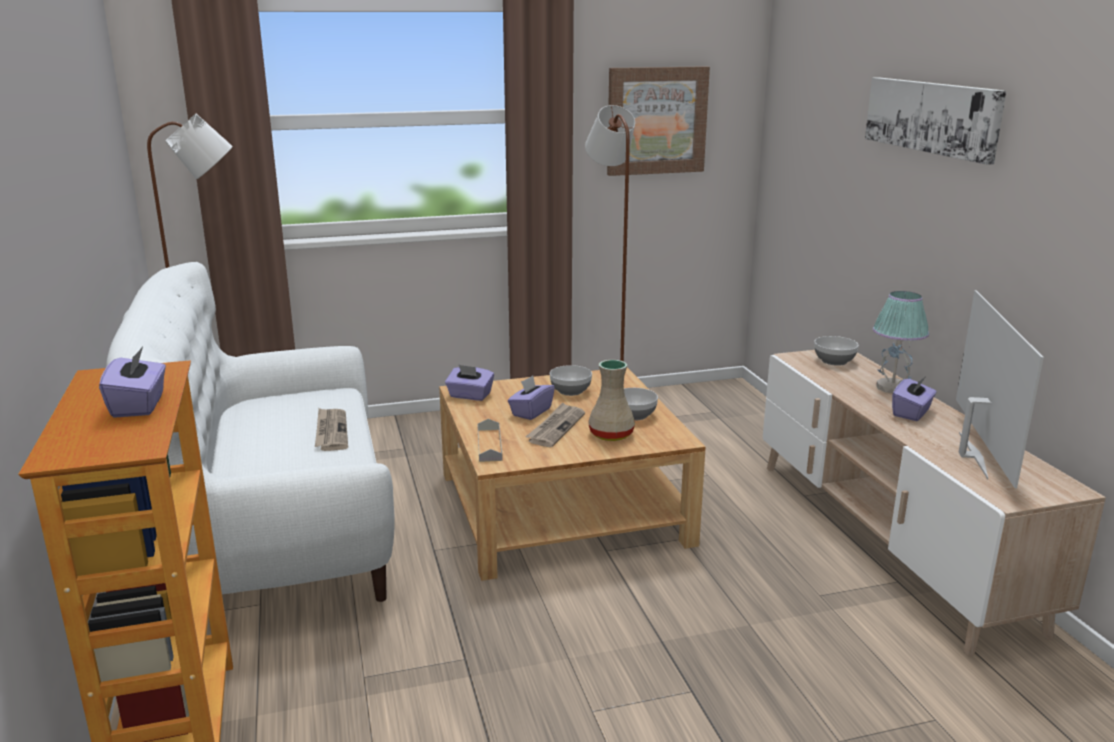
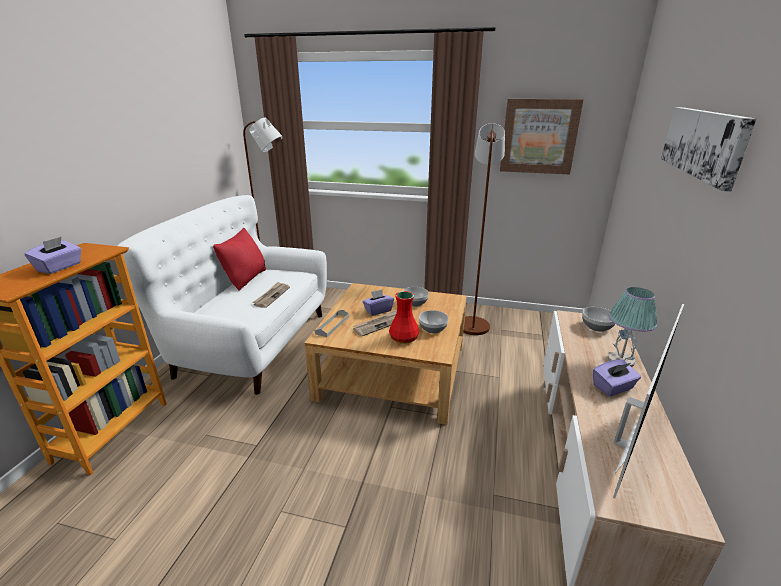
camera: 30 degrees right, 5 degrees up
purple tissue box [445,364,494,401] -> none
beige vase [588,360,635,441] -> red vase [389,291,419,344]
none -> red pillow [213,228,266,291]

